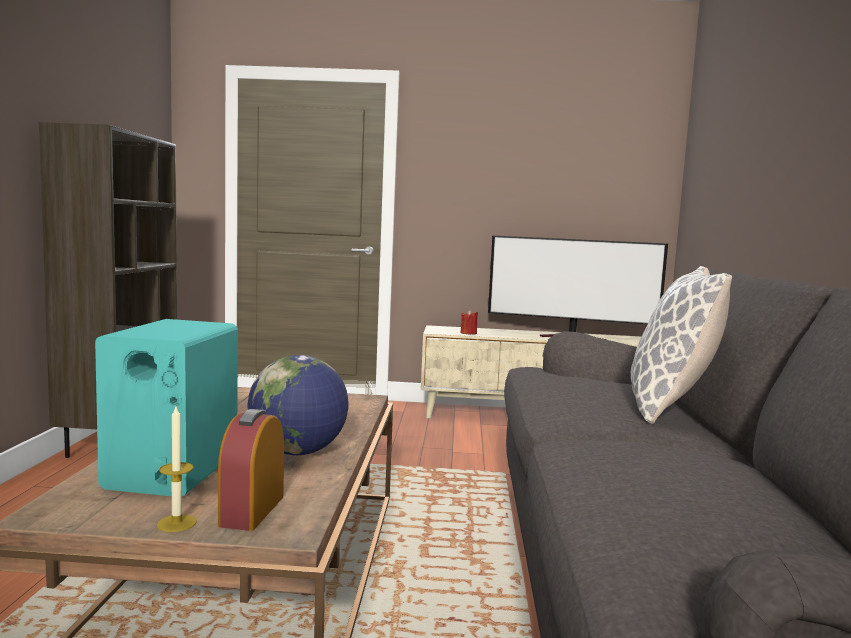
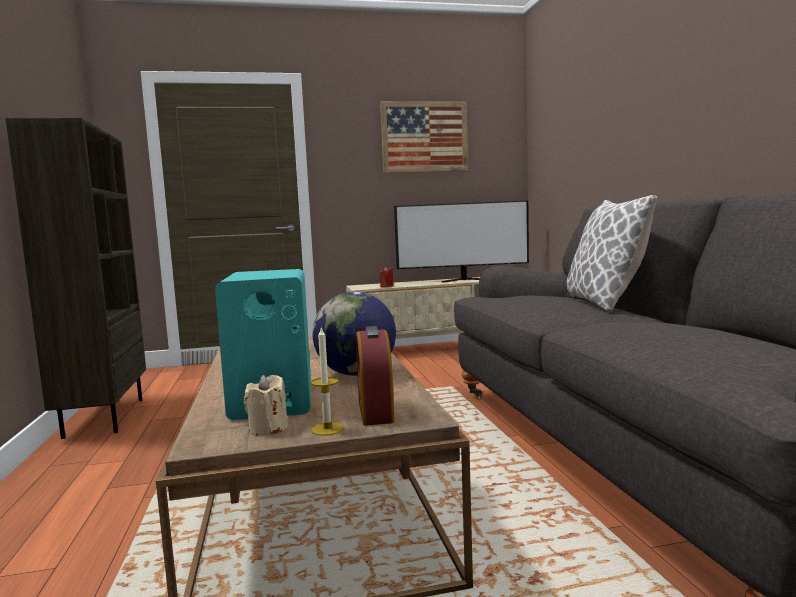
camera: 15 degrees left, 0 degrees up
none -> beige candle [244,375,288,436]
none -> picture [380,101,468,173]

